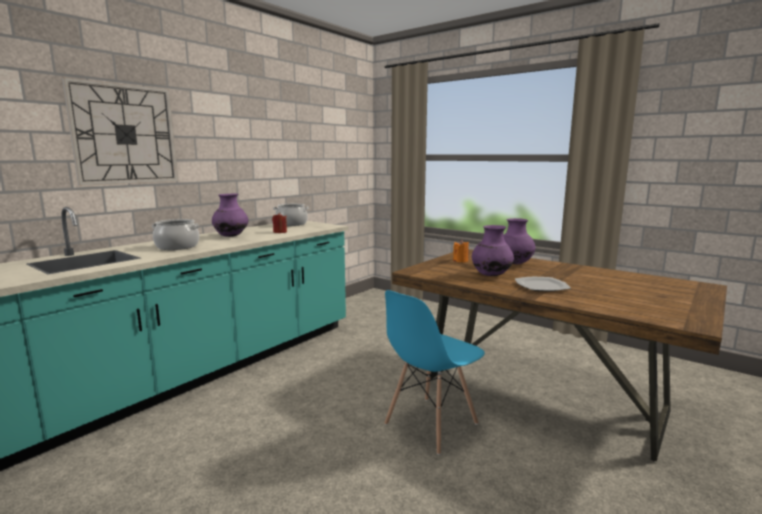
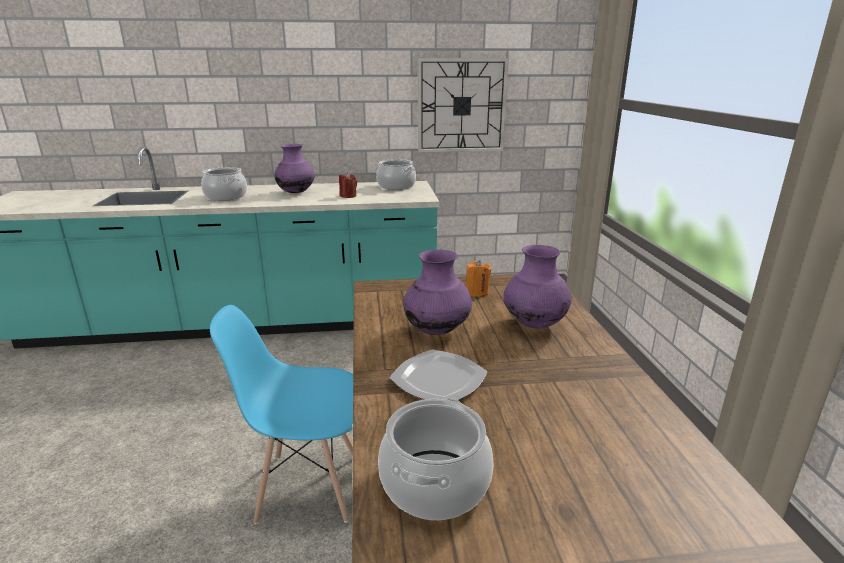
camera: 45 degrees right, 10 degrees up
wall clock [62,77,178,186] -> wall clock moved to [418,58,509,152]
none -> cooking pot [378,398,494,520]

